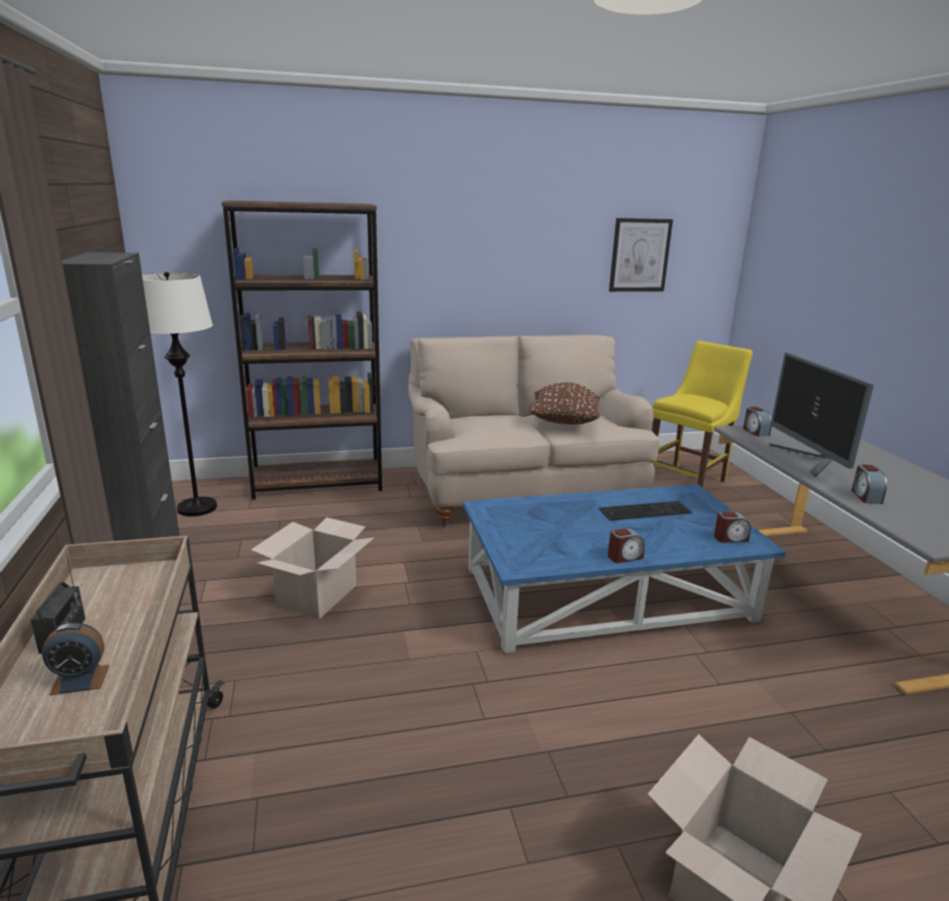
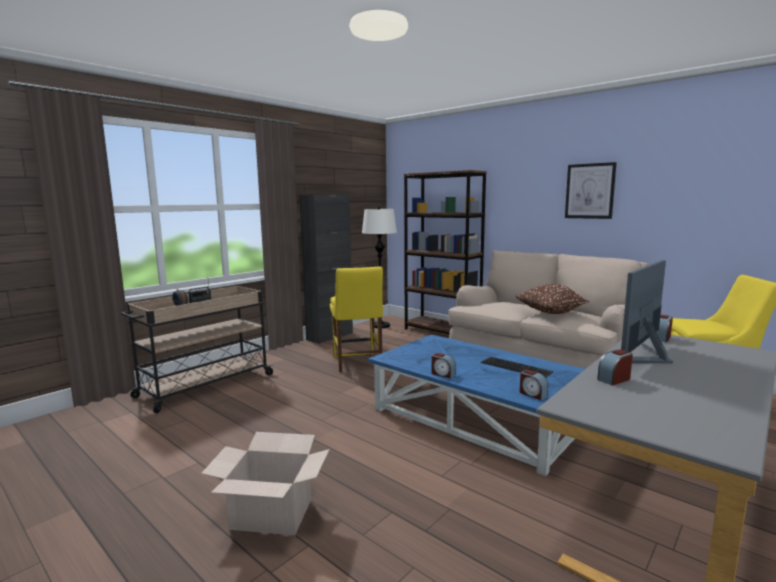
camera: 55 degrees right, 10 degrees down
cardboard box [251,517,374,619] -> yellow chair [330,267,383,372]
picture [609,218,673,292] -> picture moved to [565,162,617,219]

